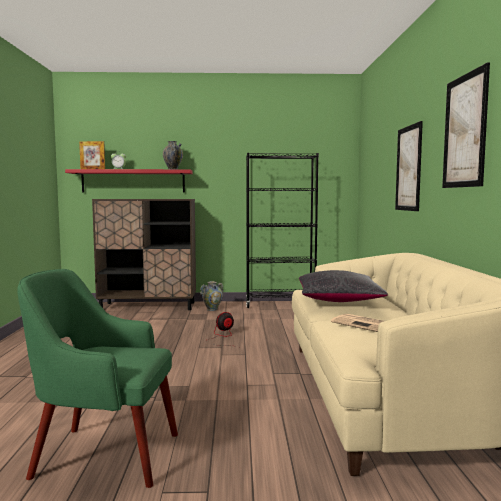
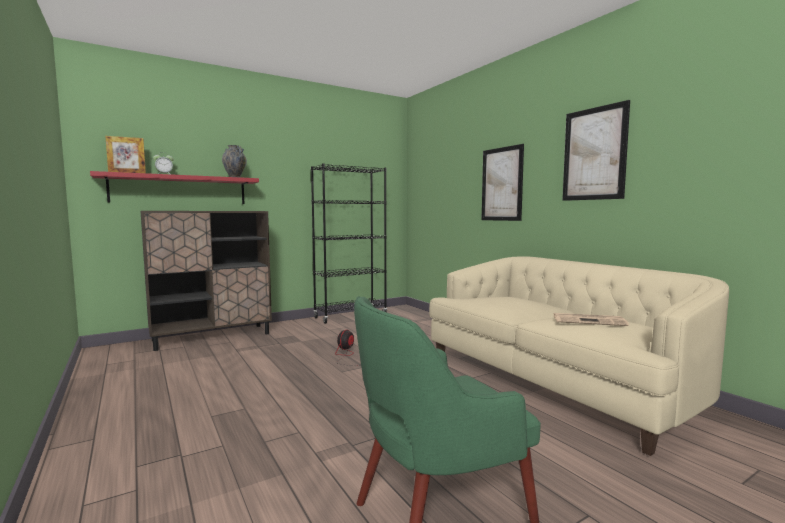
camera: 30 degrees left, 0 degrees up
vase [200,281,223,311] -> none
black pillow [299,270,388,302] -> none

